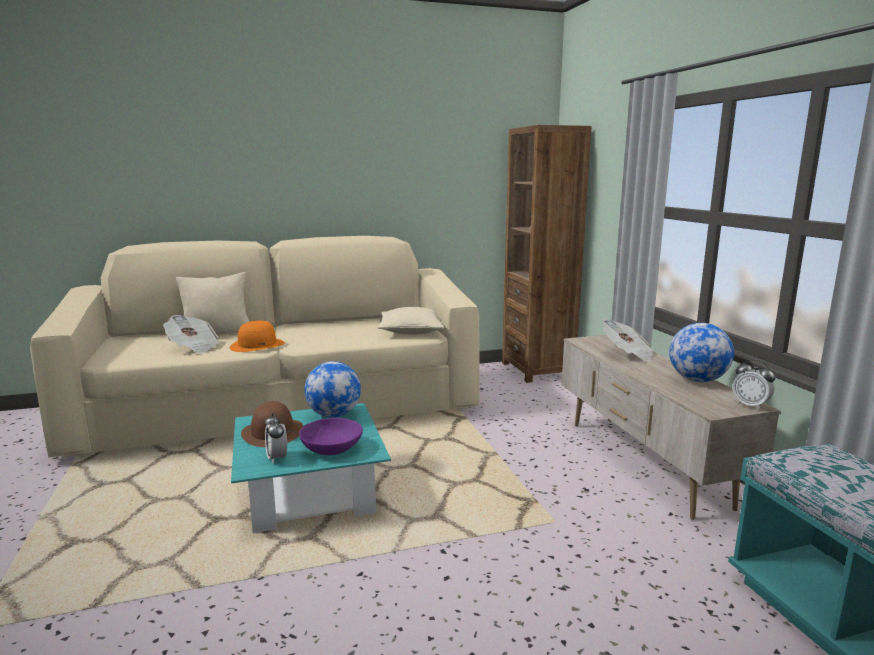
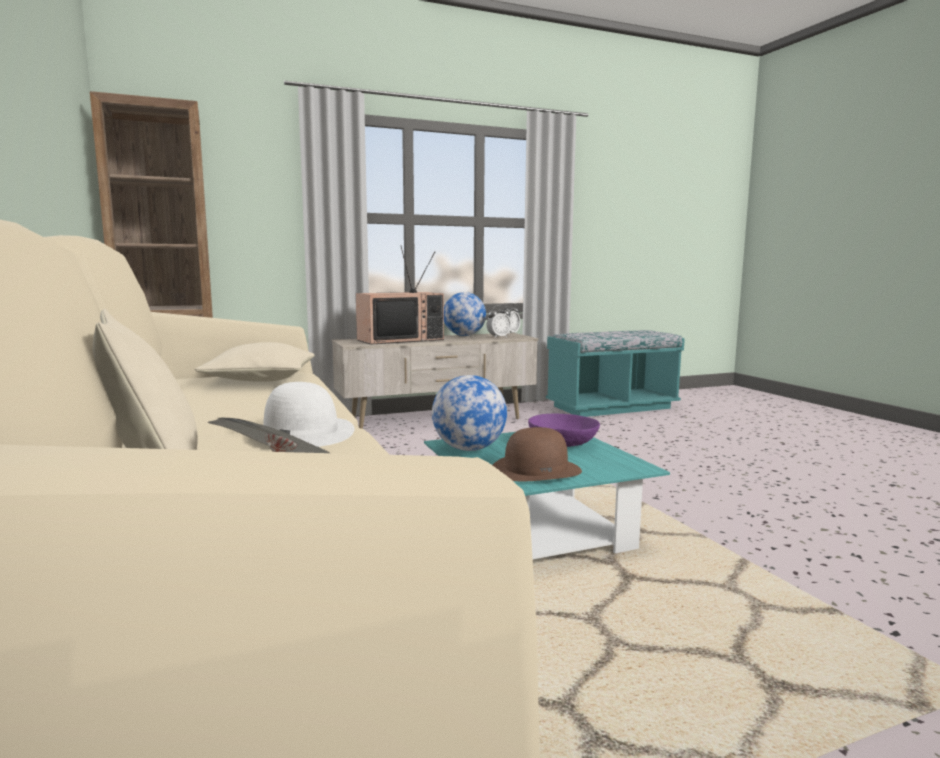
camera: 95 degrees left, 5 degrees down
orange hat [230,320,285,352] -> white hat [263,382,354,447]
alarm clock [264,413,287,464] -> alarm clock moved to [487,305,511,338]
newspaper [602,319,655,362] -> television [356,246,444,345]

